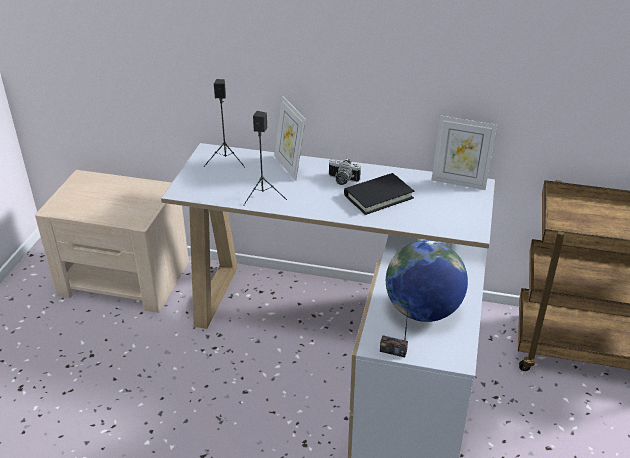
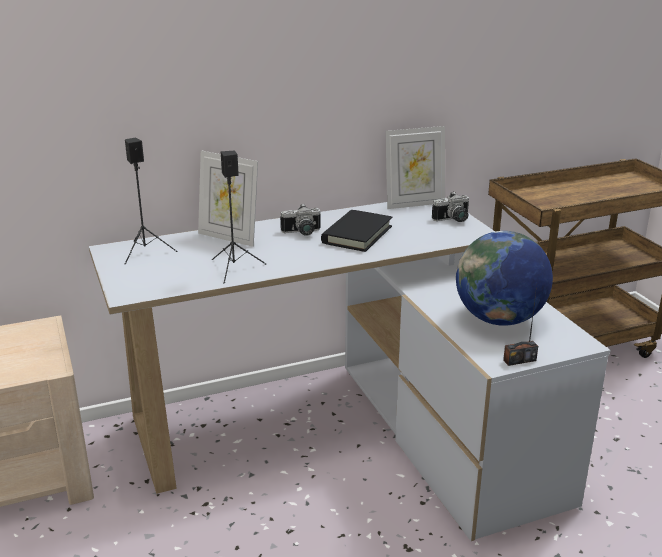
camera: 35 degrees left, 10 degrees down
none -> camera [432,192,469,222]

